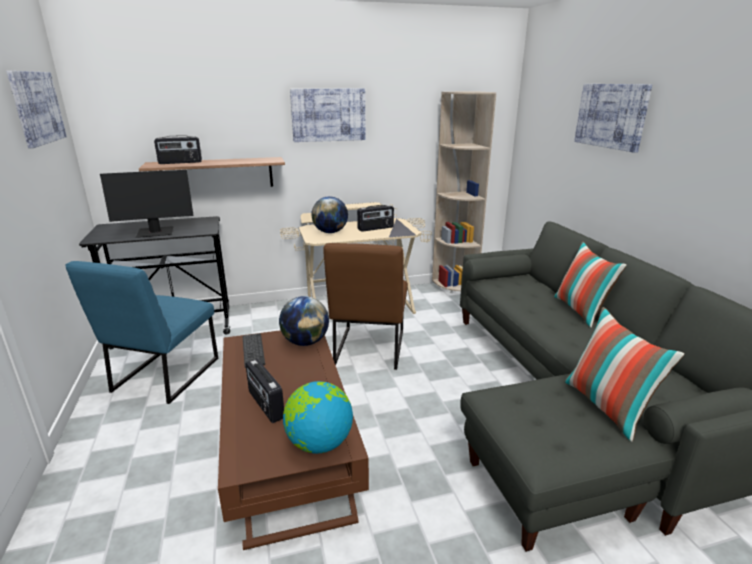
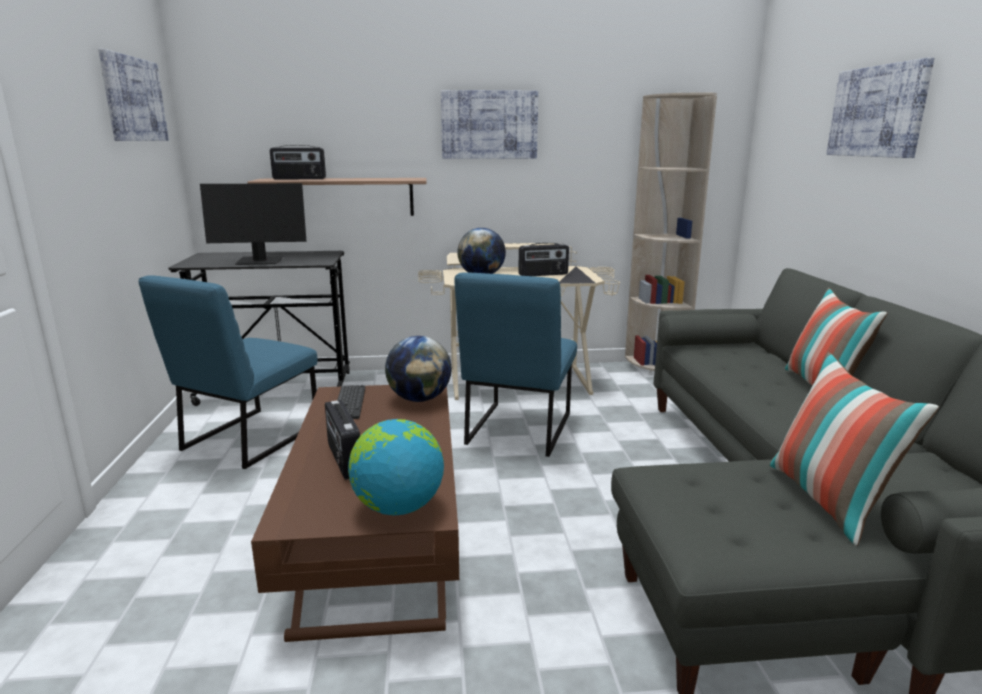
camera: 10 degrees right, 5 degrees down
brown chair [323,243,408,370] -> blue chair [455,272,577,457]

